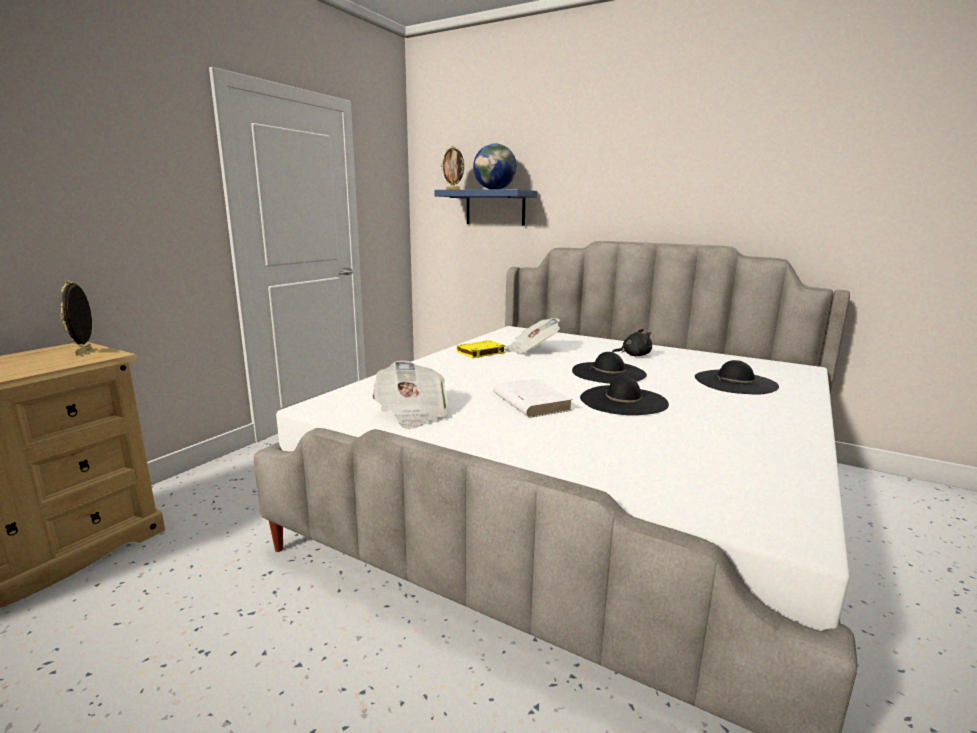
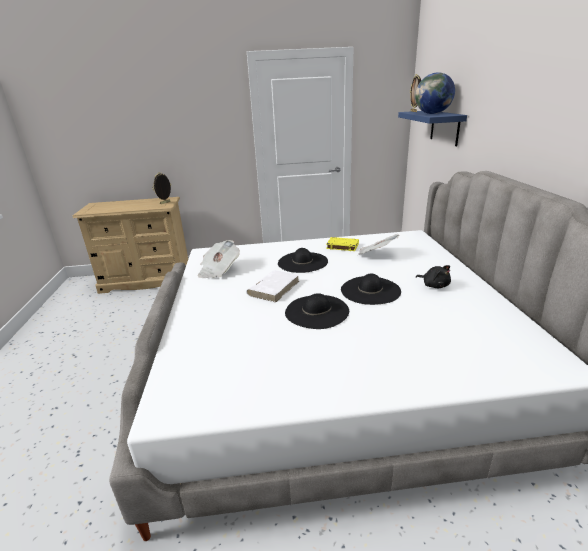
camera: 55 degrees right, 10 degrees up
black hat [695,360,779,395] -> black hat moved to [278,248,328,273]

